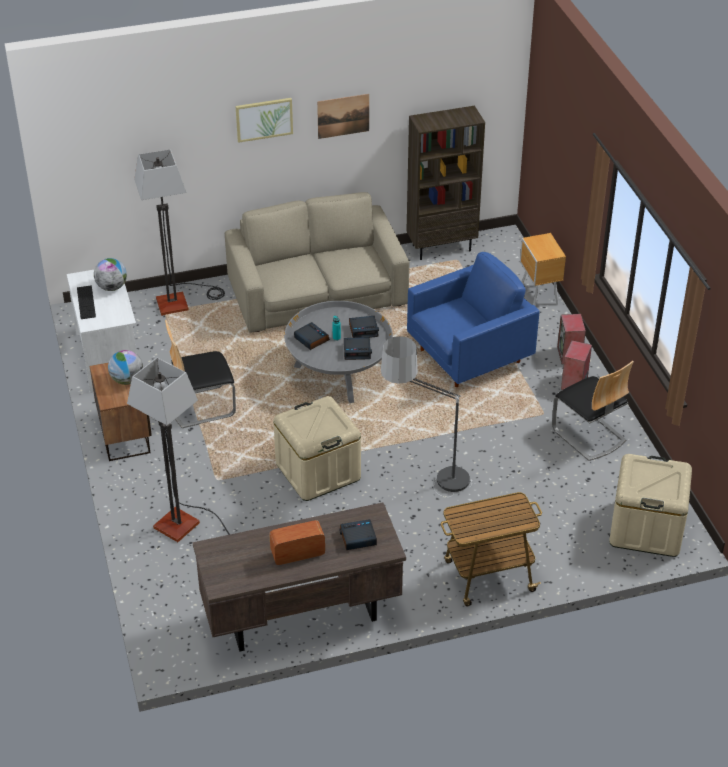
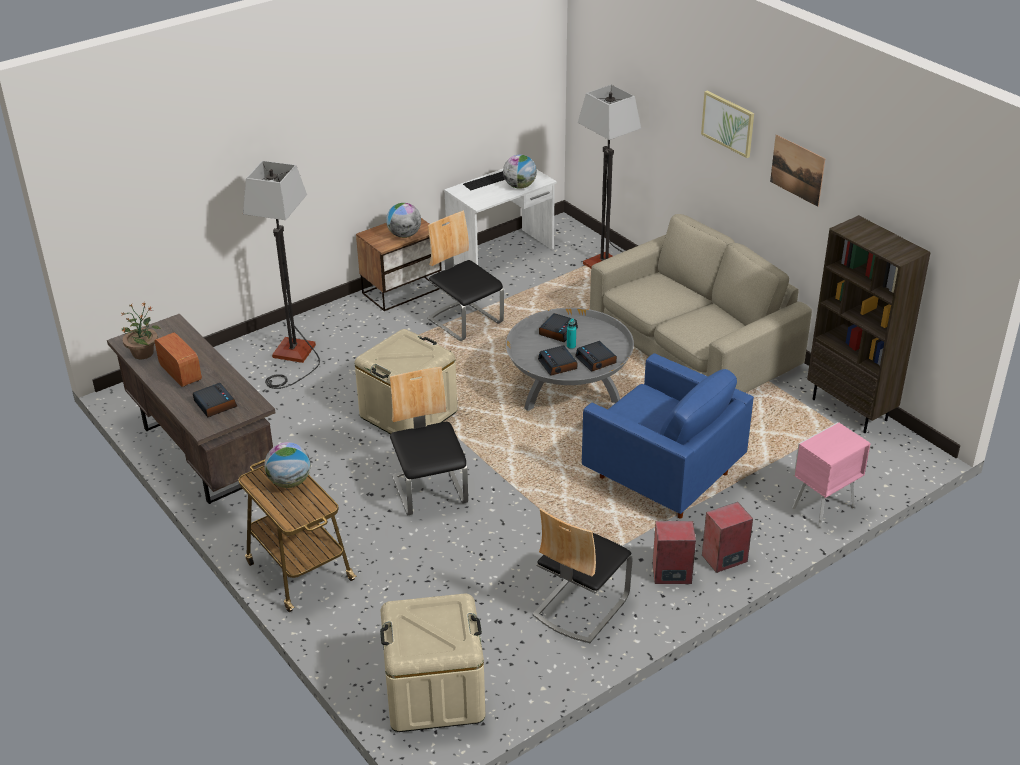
camera: 70 degrees right, 5 degrees down
floor lamp [381,336,473,497] -> chair [390,367,468,515]
brown nightstand [520,233,566,306] -> pink nightstand [793,422,871,528]
none -> potted plant [121,302,161,359]
none -> globe [264,442,311,488]

